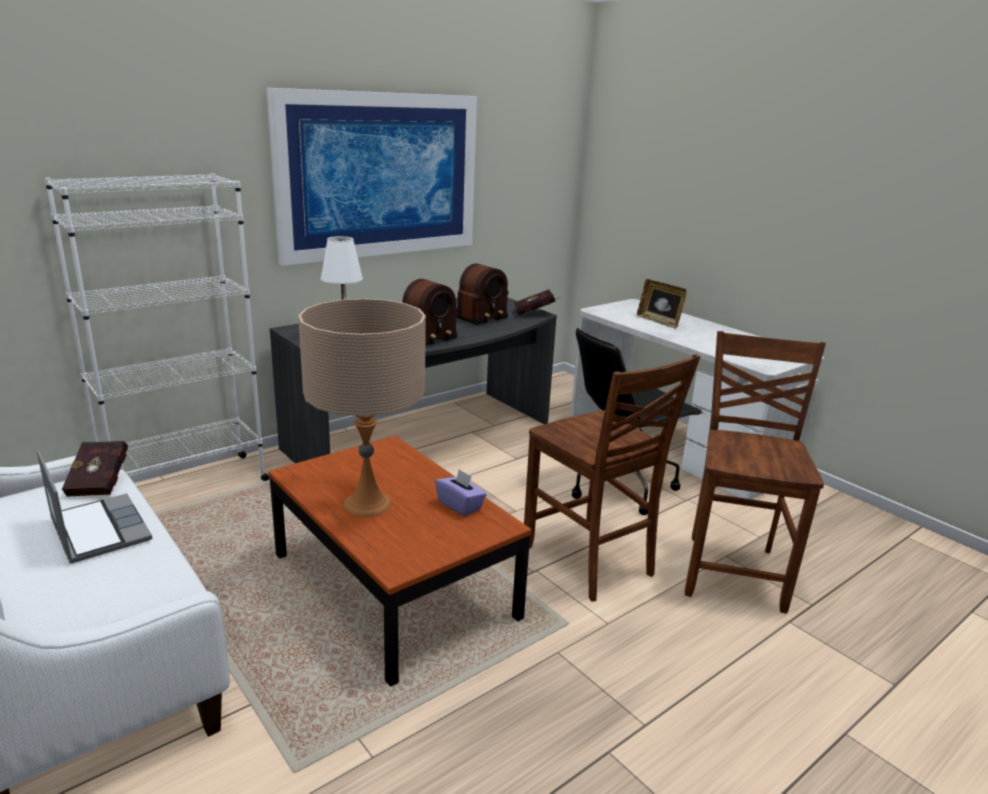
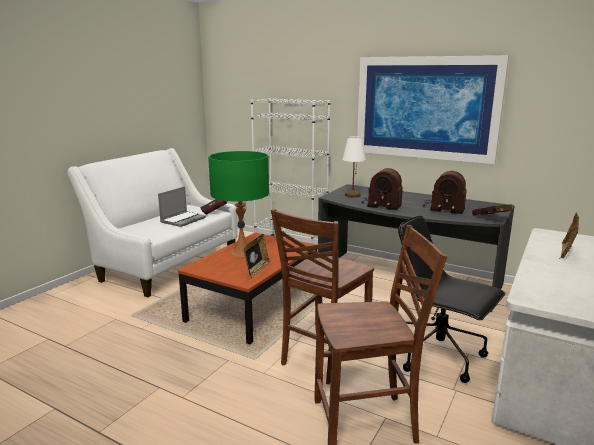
camera: 70 degrees right, 5 degrees down
beige table lamp [298,299,426,517] -> green table lamp [208,151,269,257]
purple tissue box [435,469,487,516] -> picture frame [244,234,271,277]

